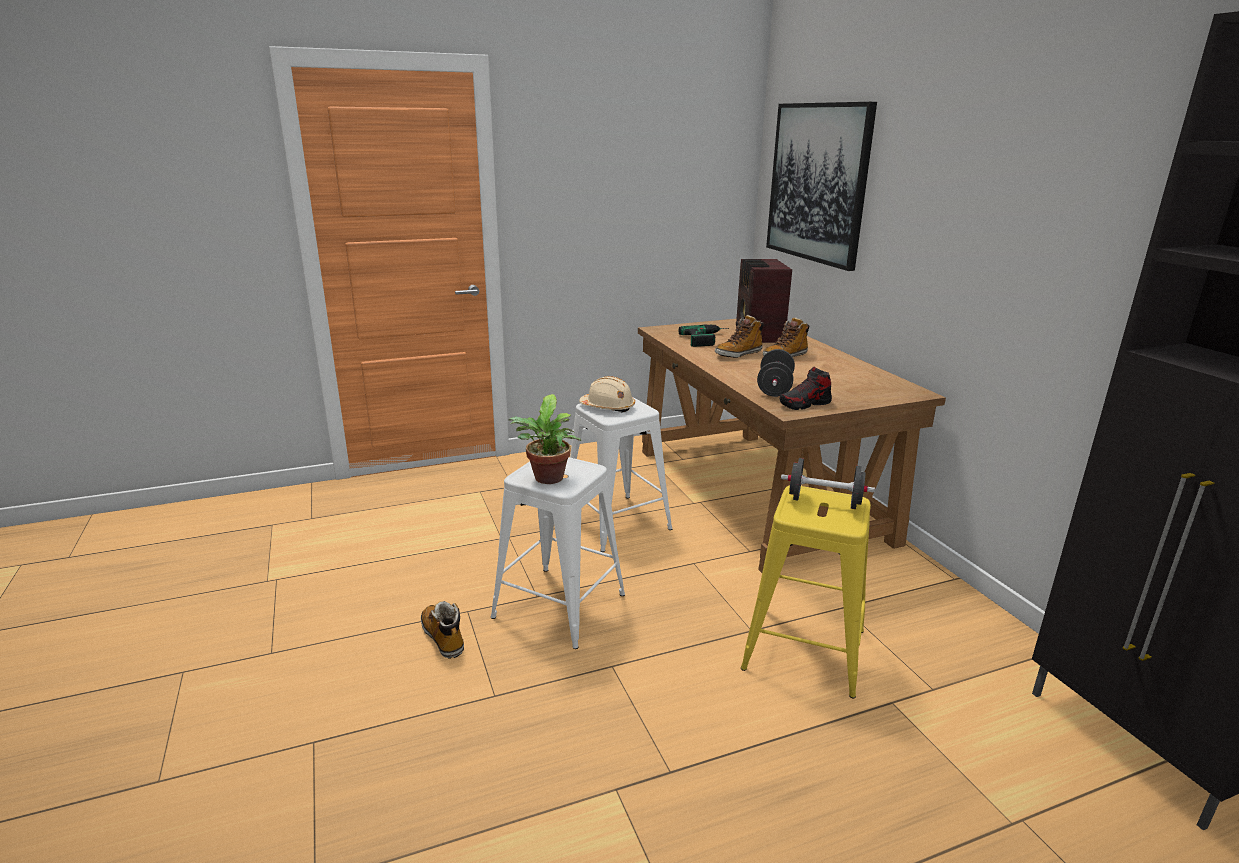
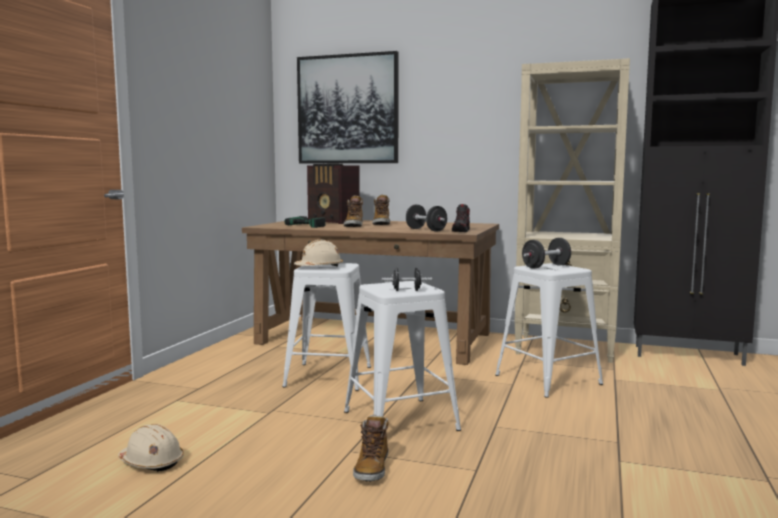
camera: 50 degrees left, 15 degrees down
boot [421,601,464,659] -> boot turned 90 degrees counterclockwise [353,415,388,482]
potted plant [508,394,581,484] -> black dumbbell [382,268,432,291]
yellow stool [741,485,871,698] -> white stool [495,263,603,398]
none -> beige hard hat [118,424,184,472]
none -> beige bookcase [515,58,630,363]

